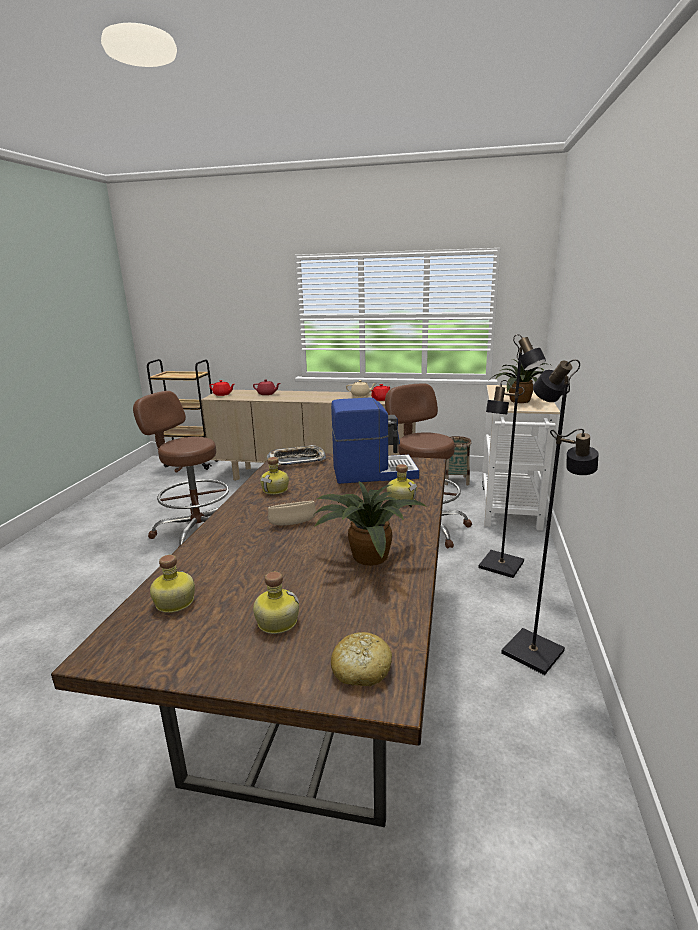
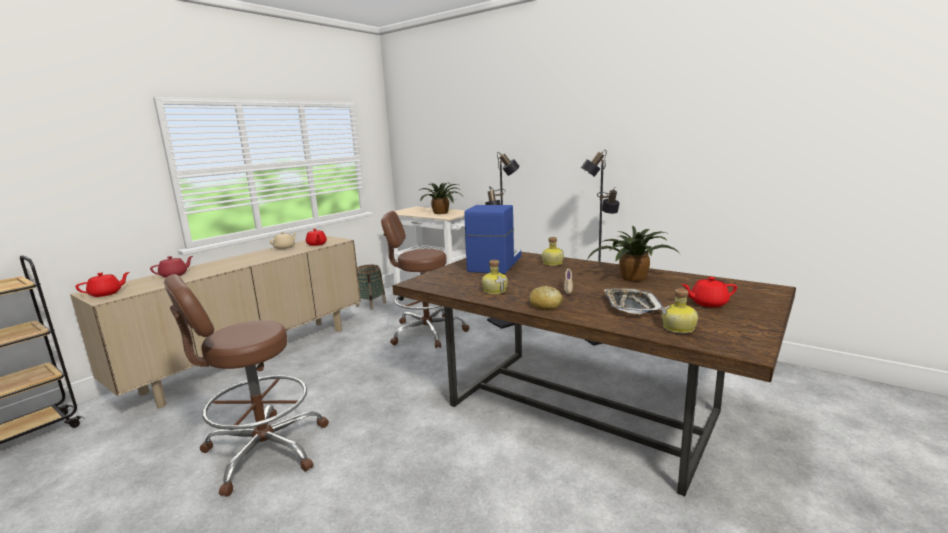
camera: 65 degrees left, 5 degrees down
bottle [253,572,299,634] -> red teapot [681,277,737,307]
tray [267,445,326,465] -> tray moved to [605,288,664,314]
bread [331,632,392,686] -> bread moved to [530,286,563,310]

